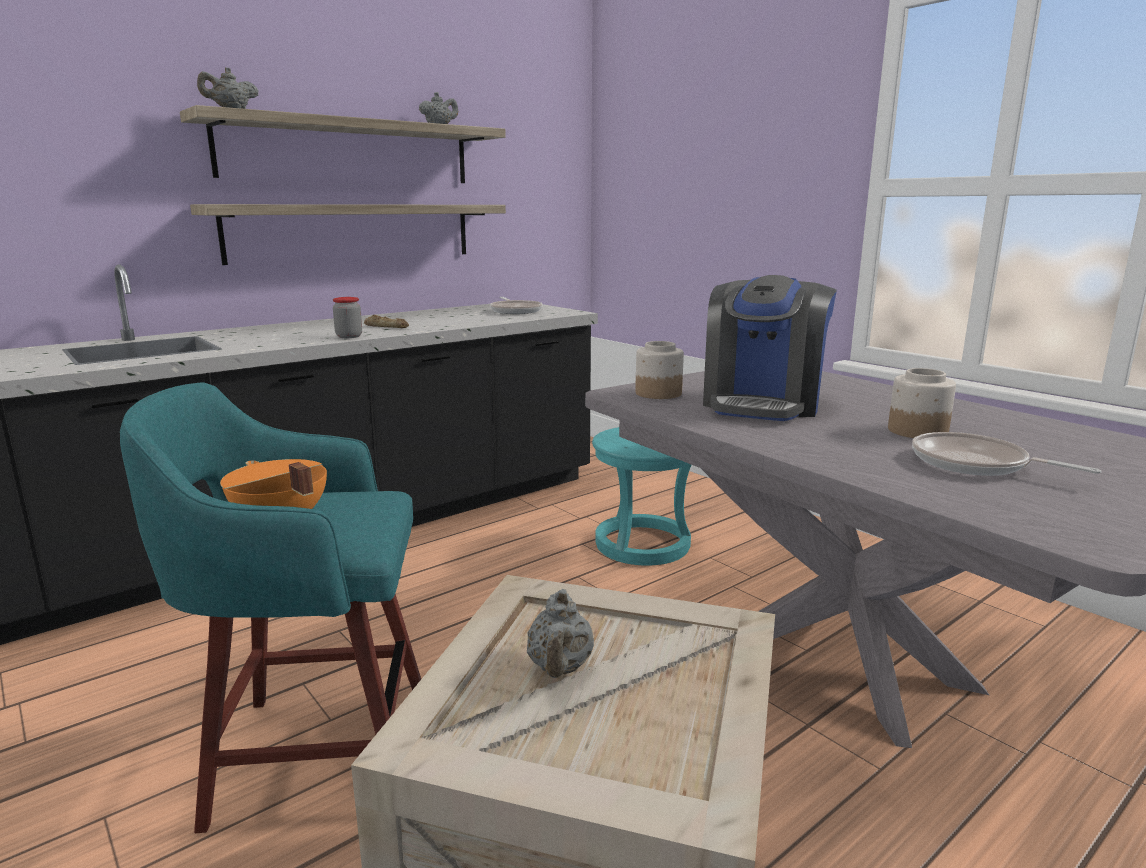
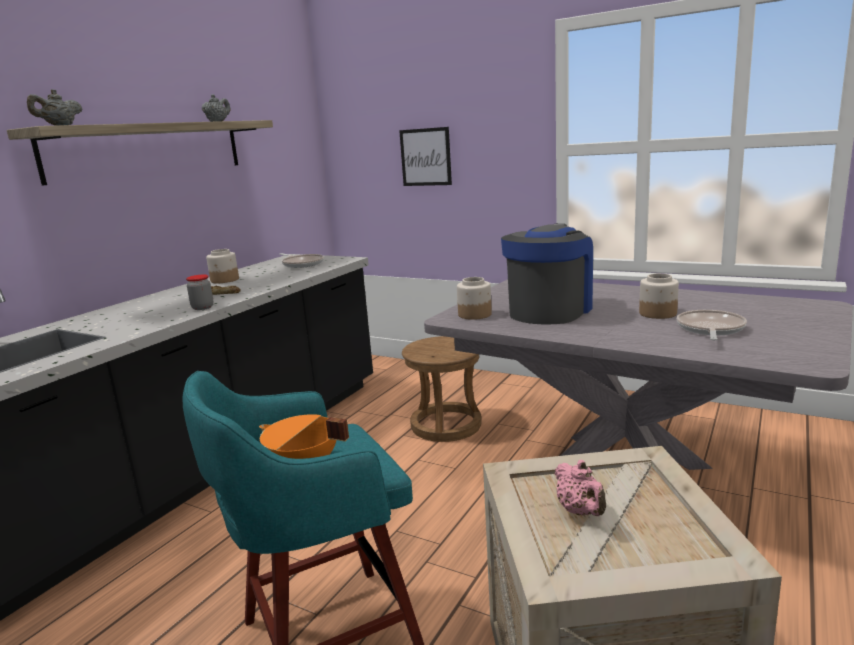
camera: 20 degrees left, 0 degrees up
shelf [190,204,506,265] -> none
grey teapot [527,589,594,678] -> pink teapot [554,460,606,516]
turquoise stool [592,427,691,566] -> brown stool [402,336,482,442]
coffee machine [703,275,837,421] -> coffee machine turned 150 degrees counterclockwise [501,224,593,325]
frying pan [912,432,1101,476] -> frying pan turned 90 degrees clockwise [677,310,747,340]
none -> jar [206,249,239,283]
none -> picture [399,127,452,186]

